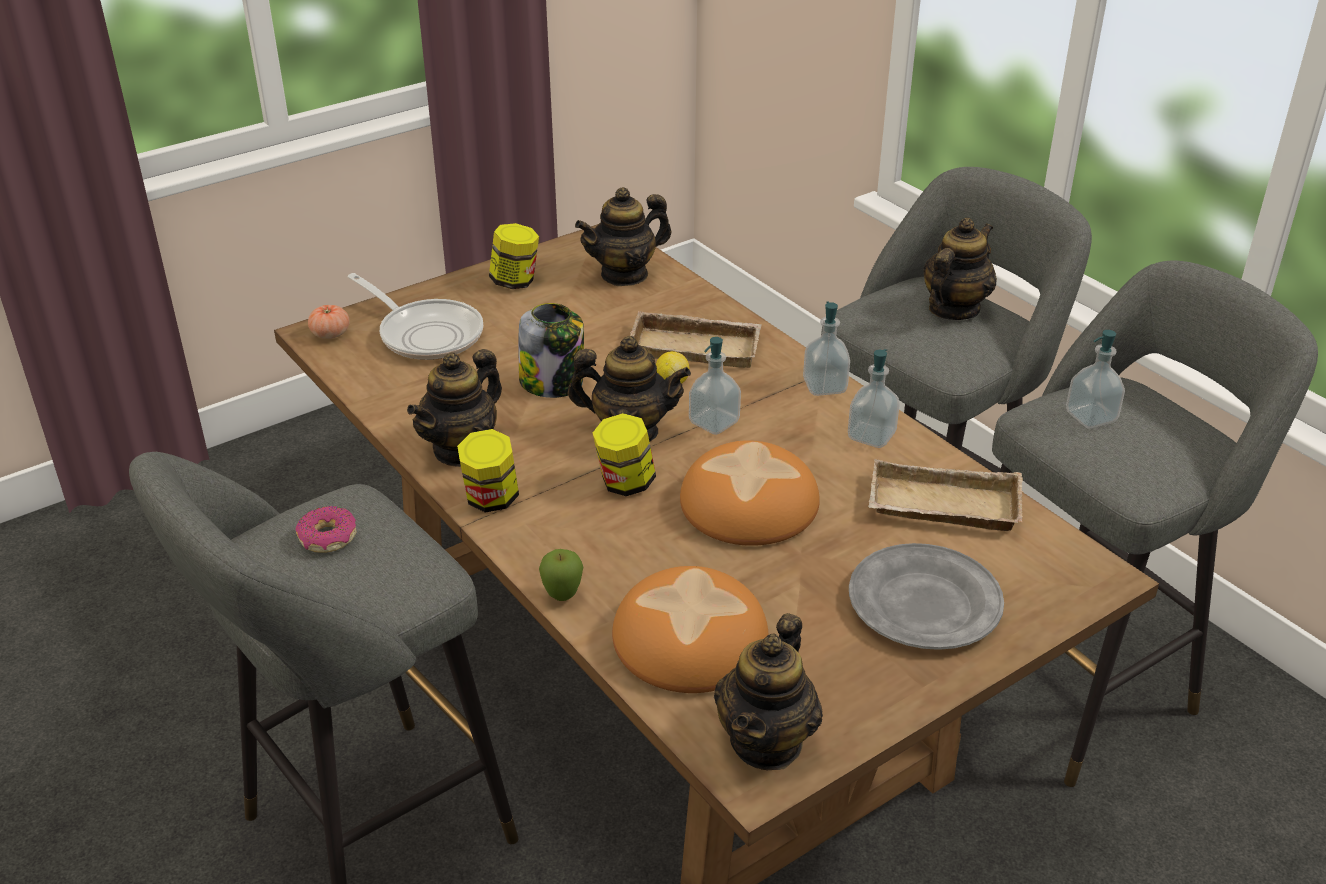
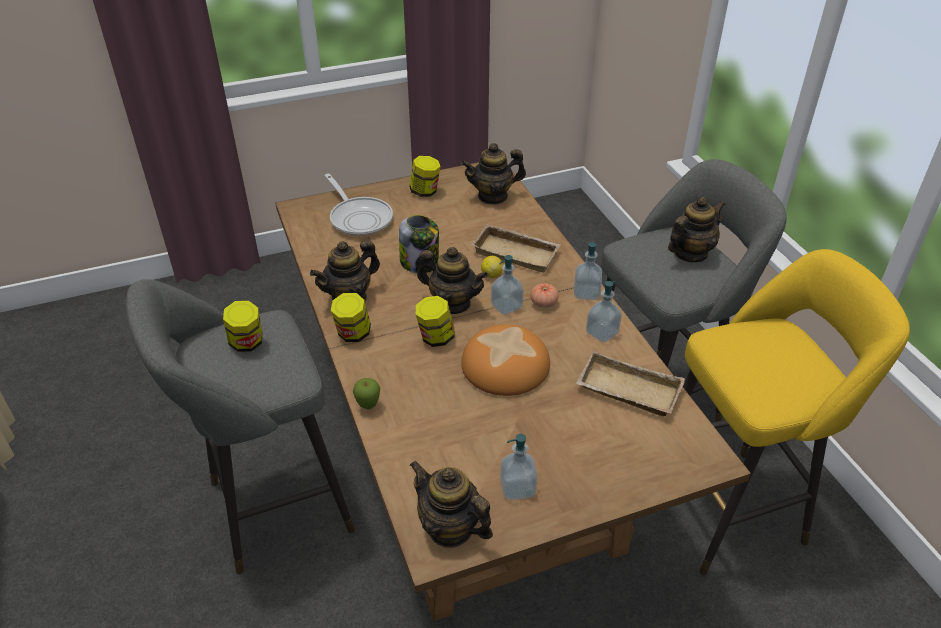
camera: 15 degrees right, 5 degrees up
donut [296,506,357,553] -> jar [223,301,262,352]
tomato [308,305,350,339] -> tomato moved to [530,283,559,308]
bread [612,566,768,693] -> none
teapot [714,613,823,770] -> teapot turned 90 degrees clockwise [409,461,493,548]
grey plate [849,543,1004,650] -> none
grey stool [992,261,1318,787] -> yellow stool [683,249,910,575]
soap dispenser [1066,330,1125,428] -> soap dispenser moved to [500,434,537,500]

